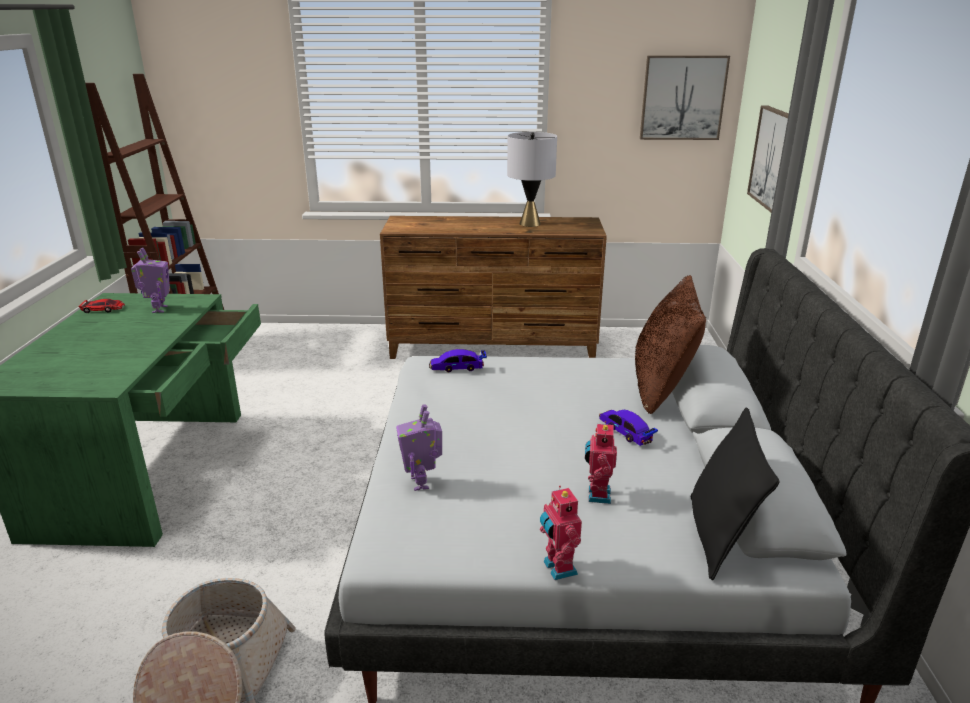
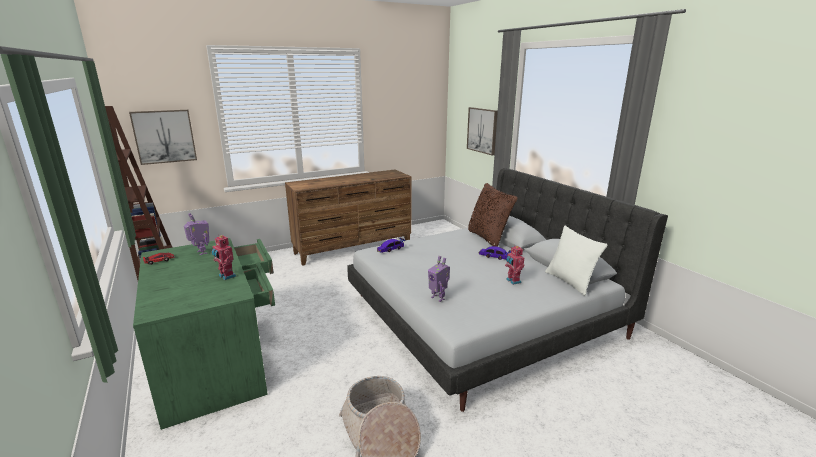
camera: 30 degrees left, 5 degrees down
grey table lamp [507,132,557,227] -> none
toy robot [540,486,582,580] -> toy robot moved to [212,235,236,280]
picture [640,55,730,140] -> picture moved to [129,110,197,165]
black pillow [691,407,780,580] -> white pillow [545,226,607,296]

